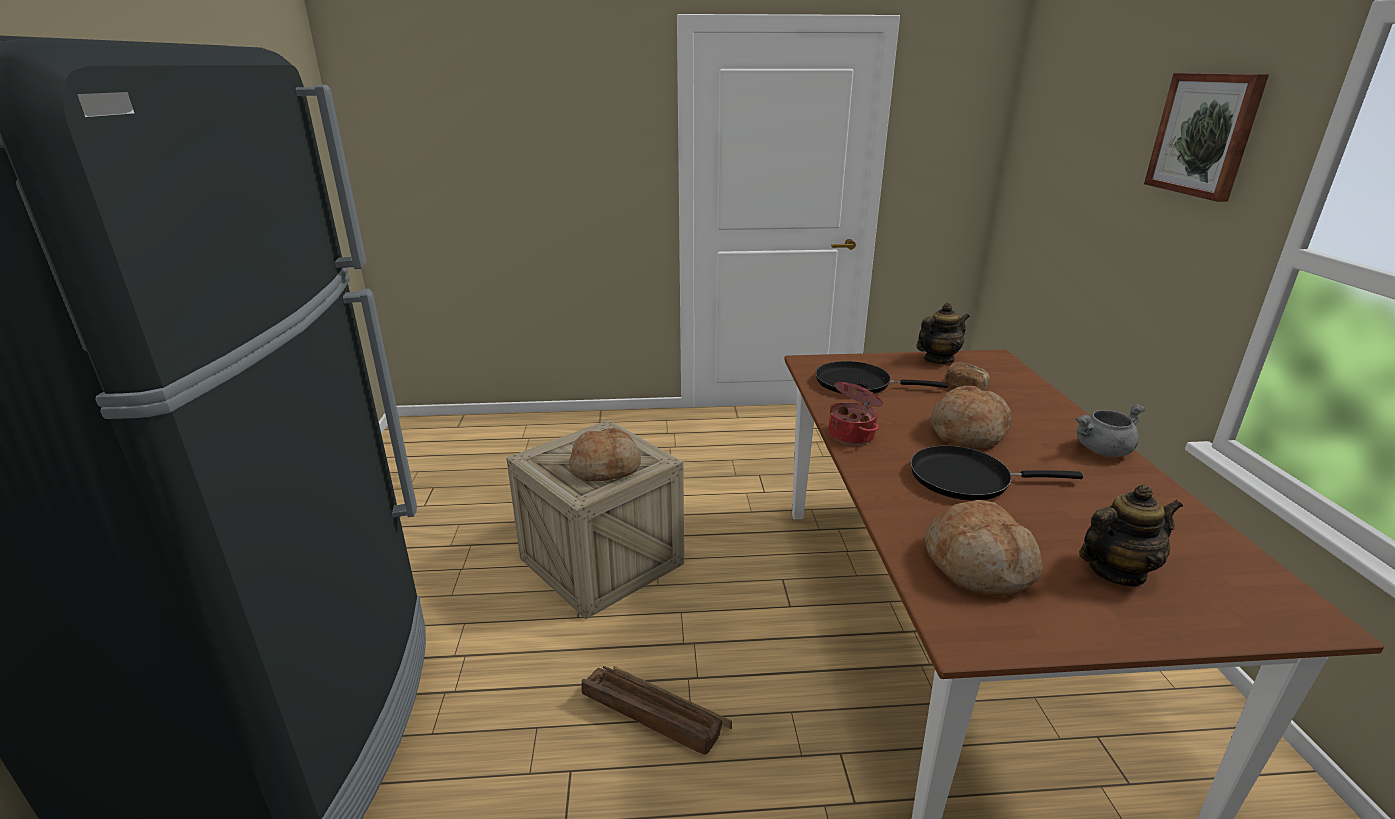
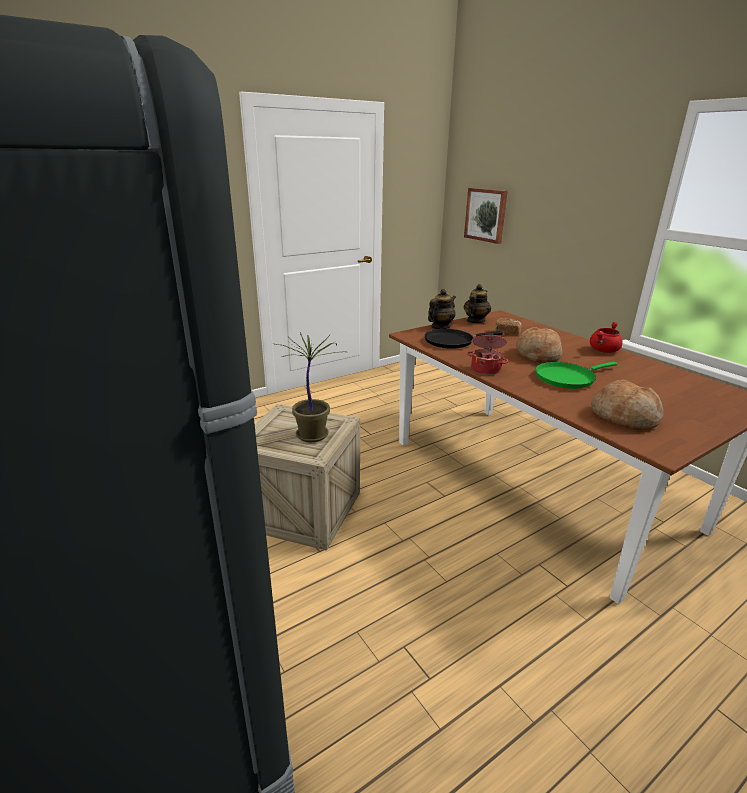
camera: 30 degrees left, 0 degrees up
bread [569,428,641,481] -> potted plant [273,332,344,442]
crate [581,666,732,755] -> none
black frying pan [911,446,1083,500] -> green frying pan [535,362,617,389]
grey cooking pot [1075,404,1145,457] -> red cooking pot [590,322,622,353]
teapot [1079,485,1183,586] -> teapot moved to [428,289,456,329]
picture [1144,73,1269,202] -> picture moved to [464,188,508,244]

